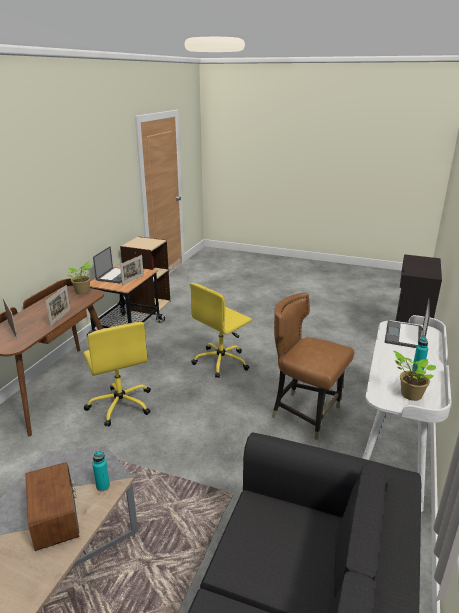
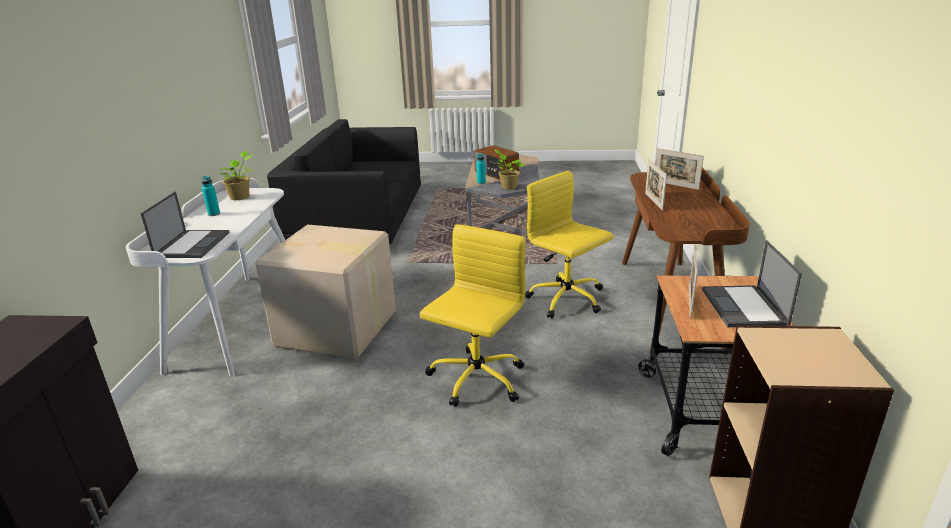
camera: 165 degrees right, 0 degrees up
potted plant [67,262,94,294] -> potted plant moved to [495,149,525,190]
brown chair [272,293,354,440] -> cardboard box [255,224,396,359]

